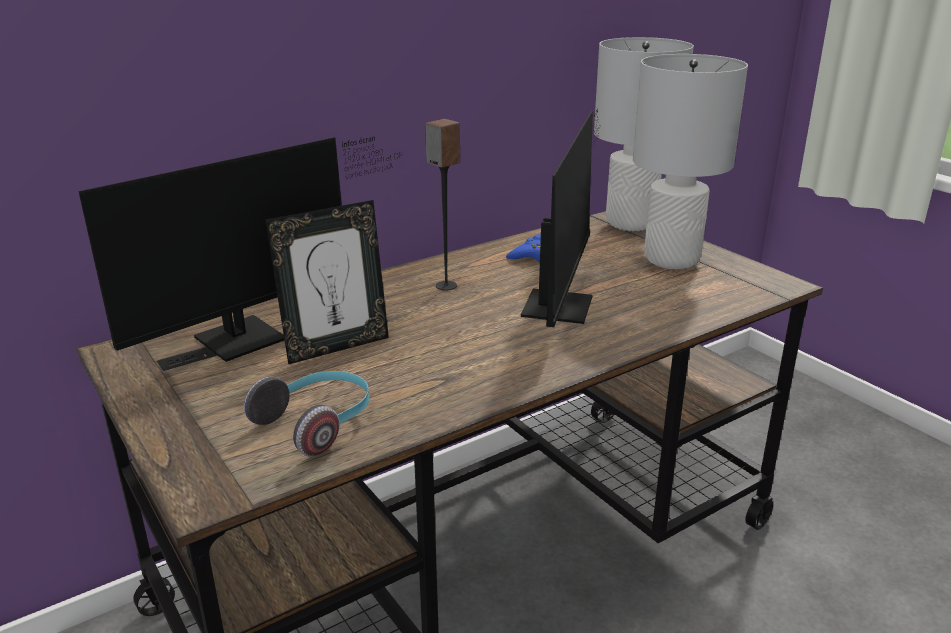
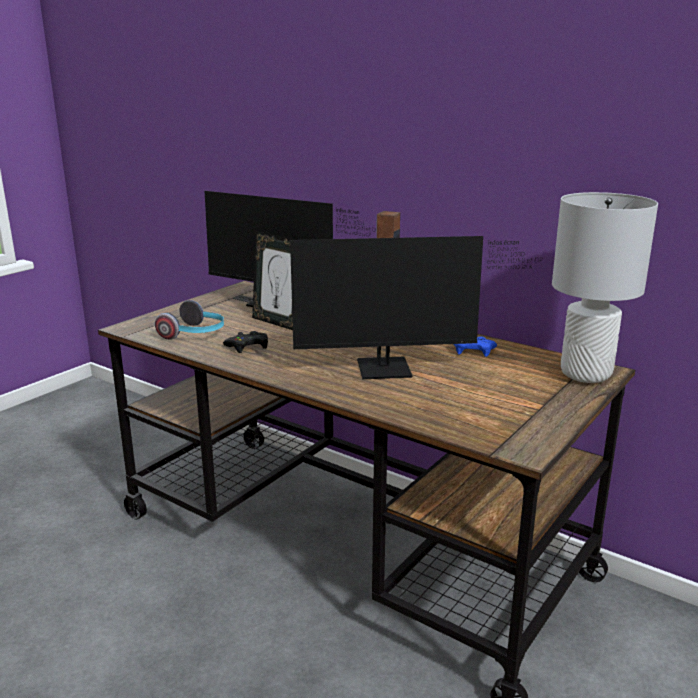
camera: 70 degrees right, 5 degrees down
grey table lamp [633,54,748,269] -> none
none -> black game controller [223,331,268,353]

